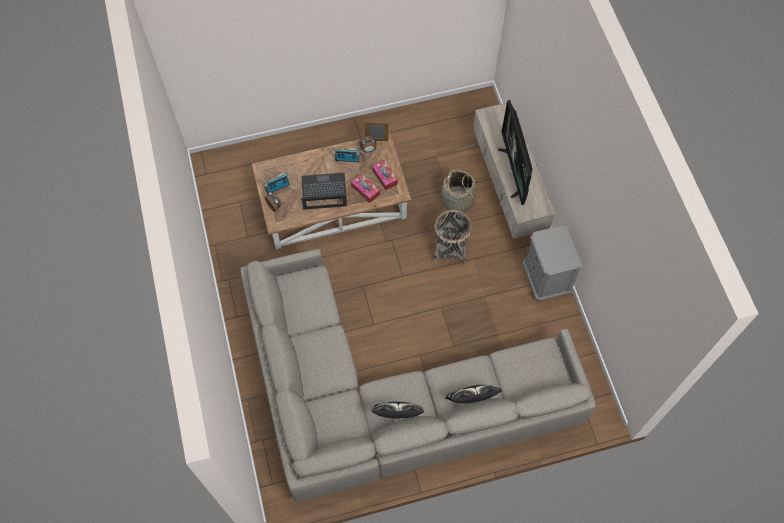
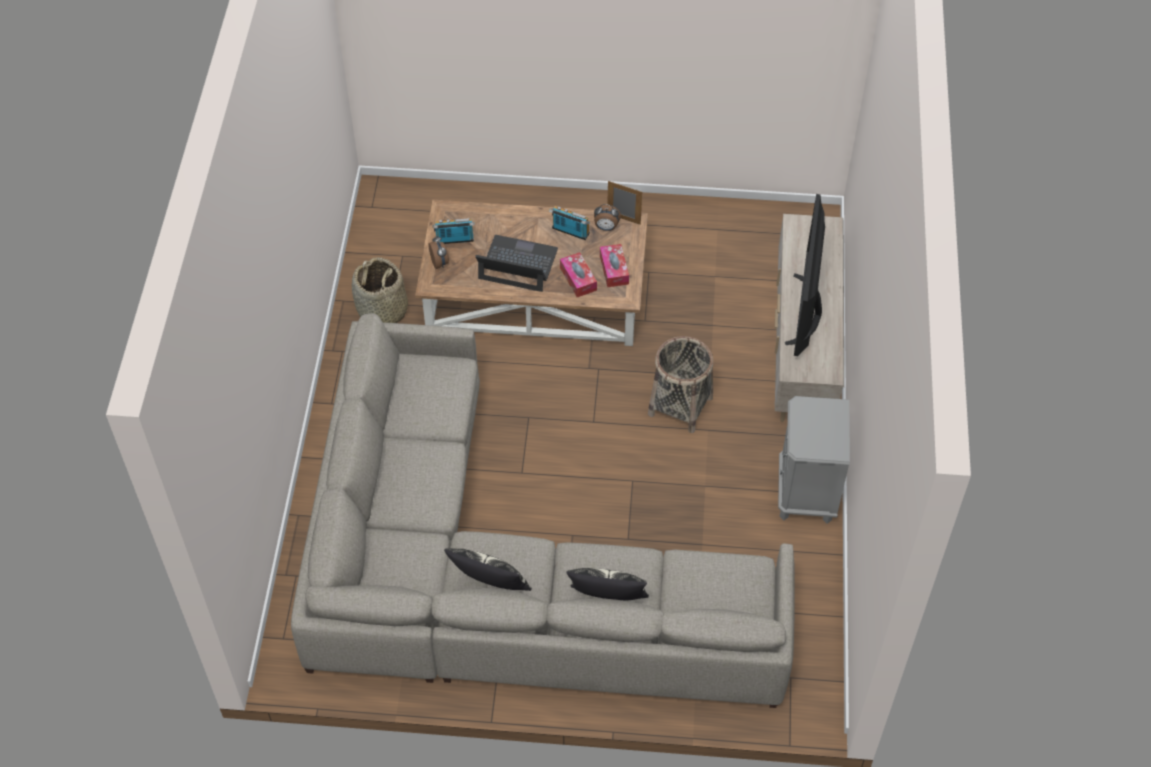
camera: 20 degrees right, 10 degrees down
basket [441,169,475,212] -> basket moved to [352,257,408,323]

